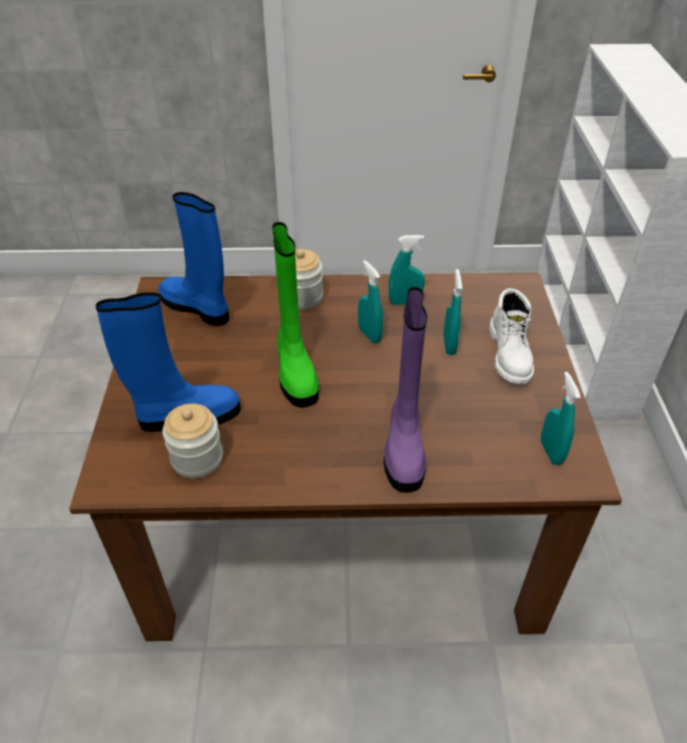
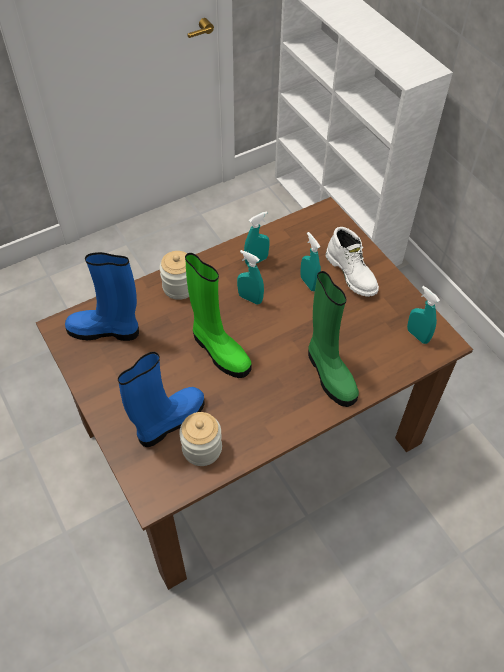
camera: 30 degrees left, 10 degrees up
purple boot [384,287,427,493] -> green boot [308,271,359,407]

